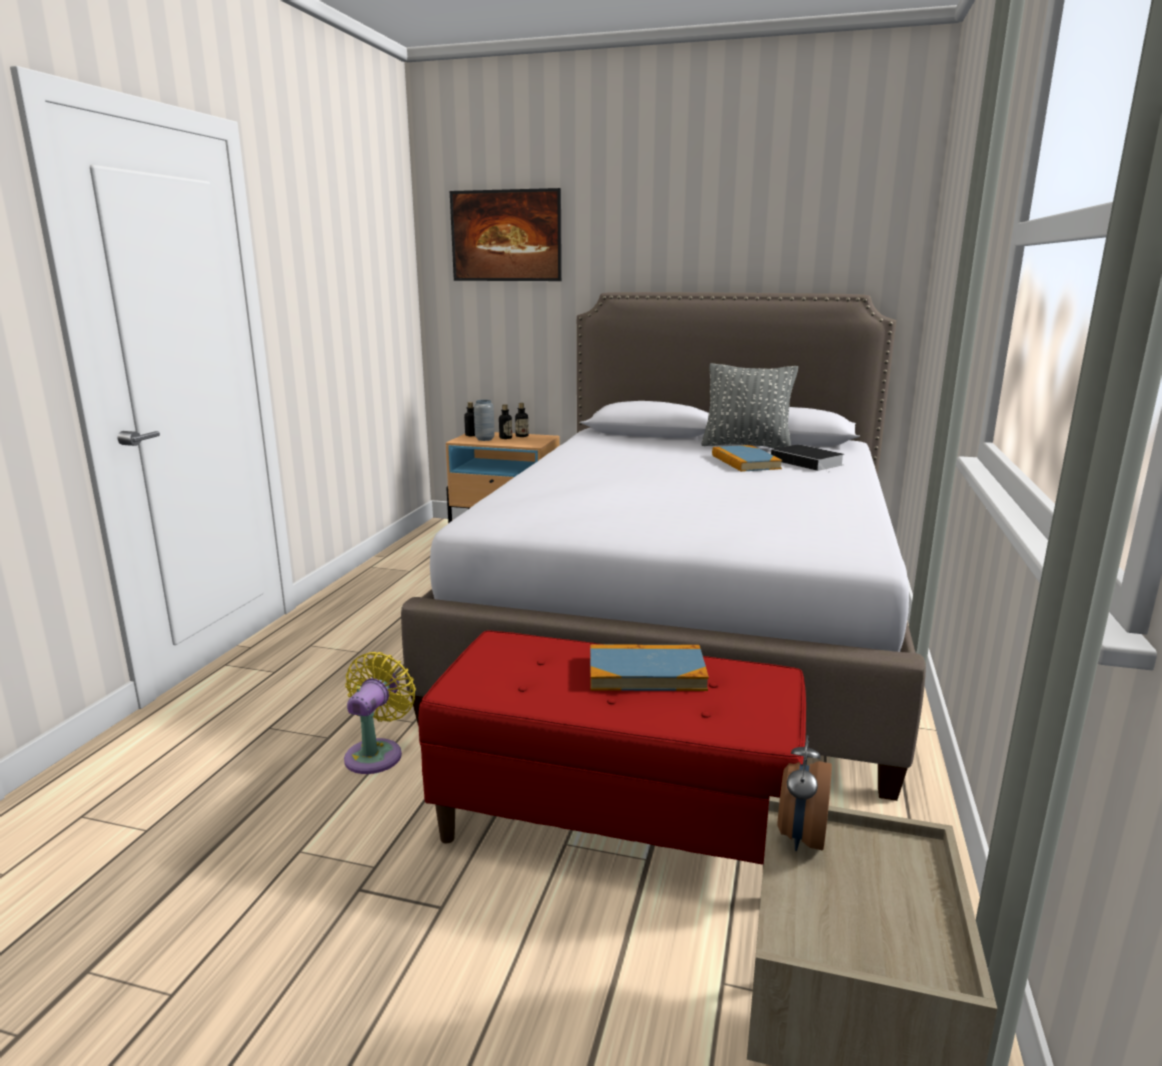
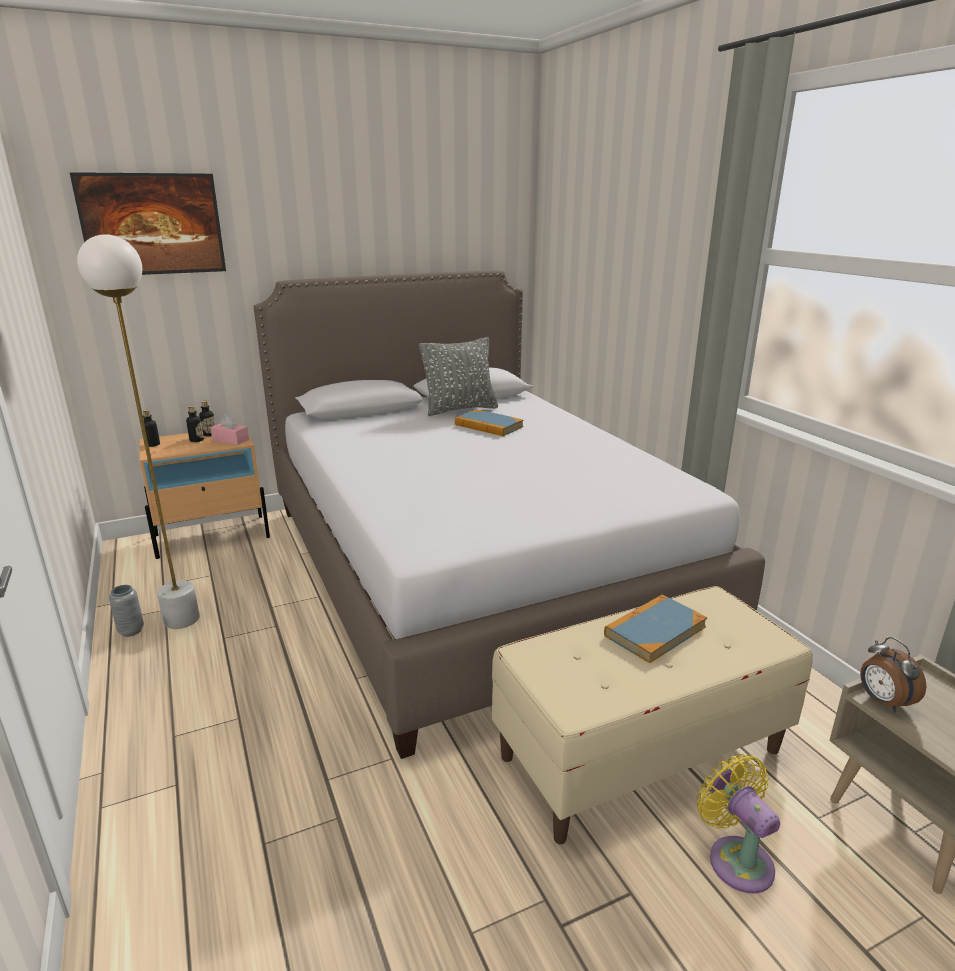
camera: 40 degrees left, 5 degrees up
yellow fan [344,652,416,774] -> yellow fan moved to [697,754,780,894]
red bench [418,631,806,865] -> beige bench [492,586,813,844]
grey vase [474,400,495,441] -> grey vase moved to [109,585,144,637]
book [771,444,845,472] -> none
none -> white floor lamp [77,234,200,629]
none -> pink tissue box [211,414,249,445]

